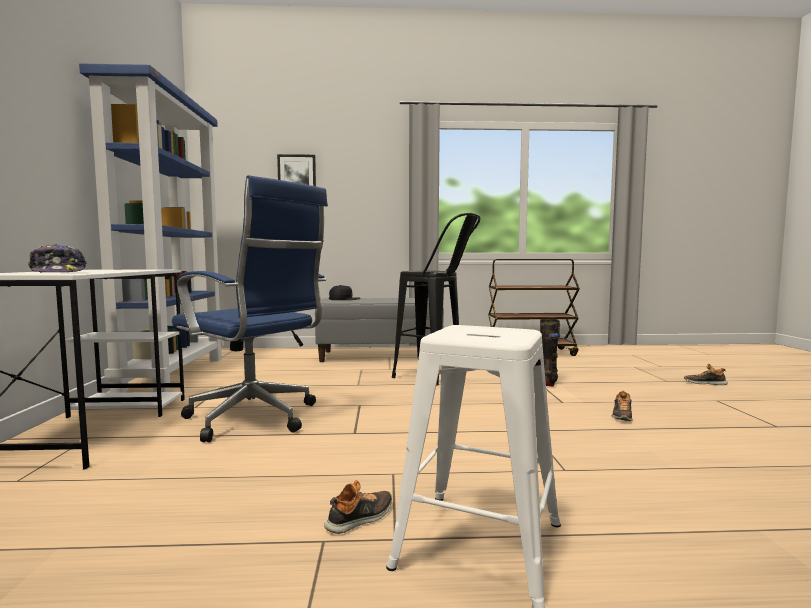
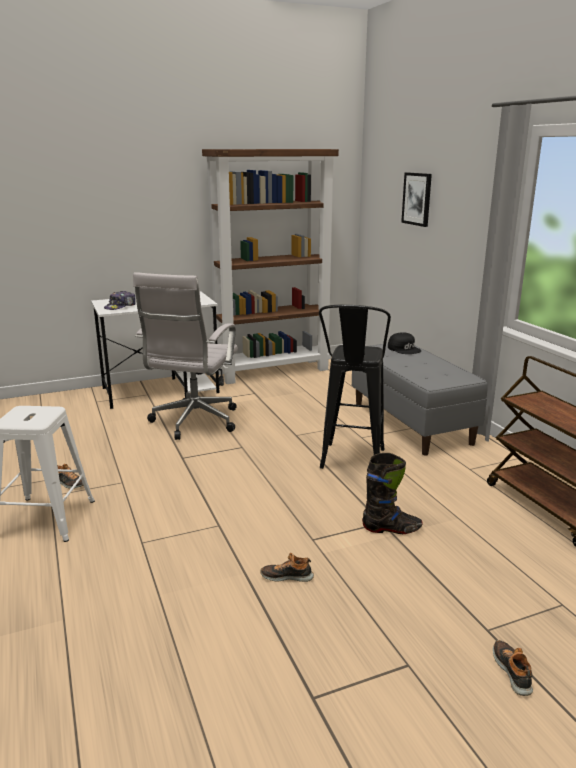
camera: 70 degrees right, 15 degrees up
blue bookcase [79,63,224,393] -> brown bookcase [202,149,339,384]
blue office chair [172,175,328,442] -> white office chair [133,272,238,440]

